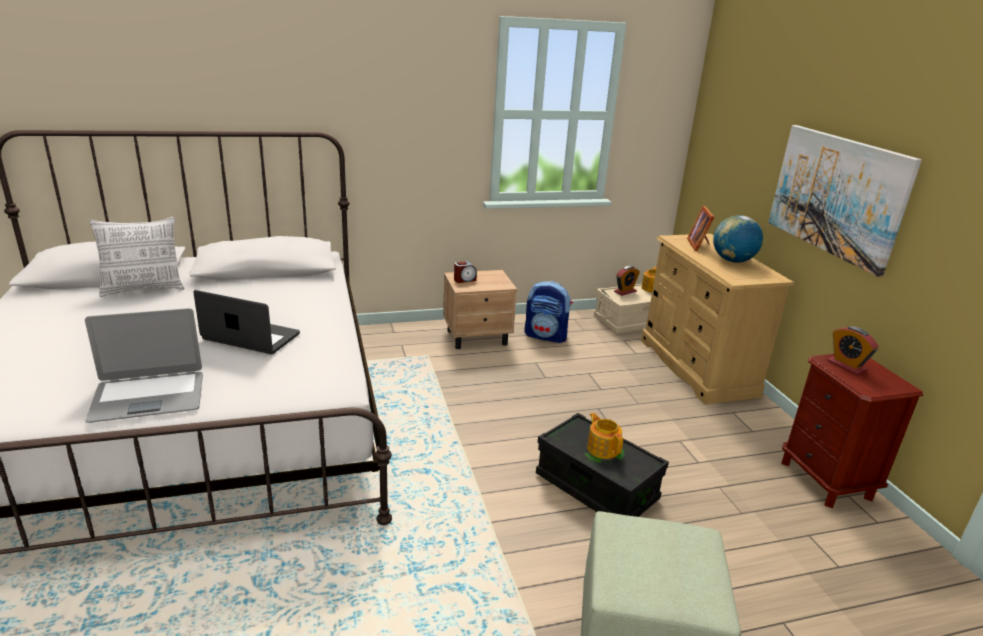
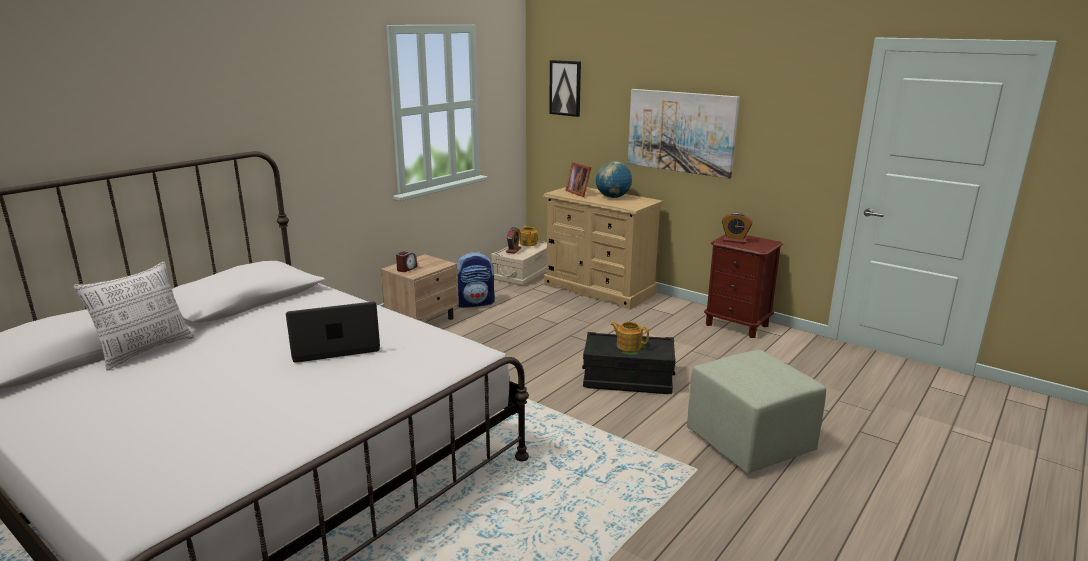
camera: 35 degrees left, 5 degrees down
laptop [85,308,203,423] -> none
none -> picture [549,60,581,117]

